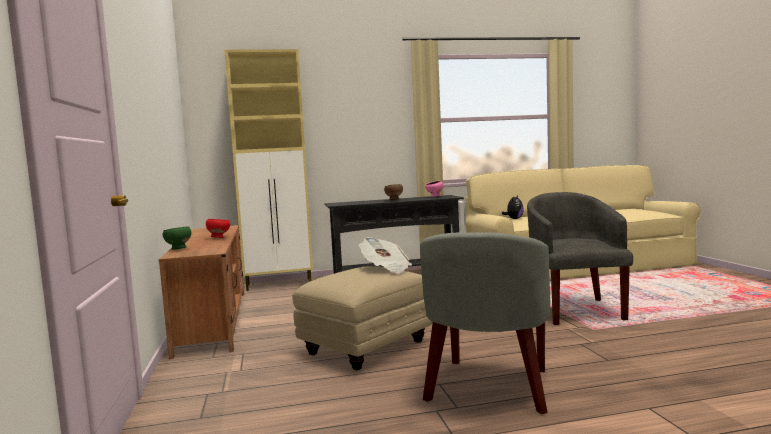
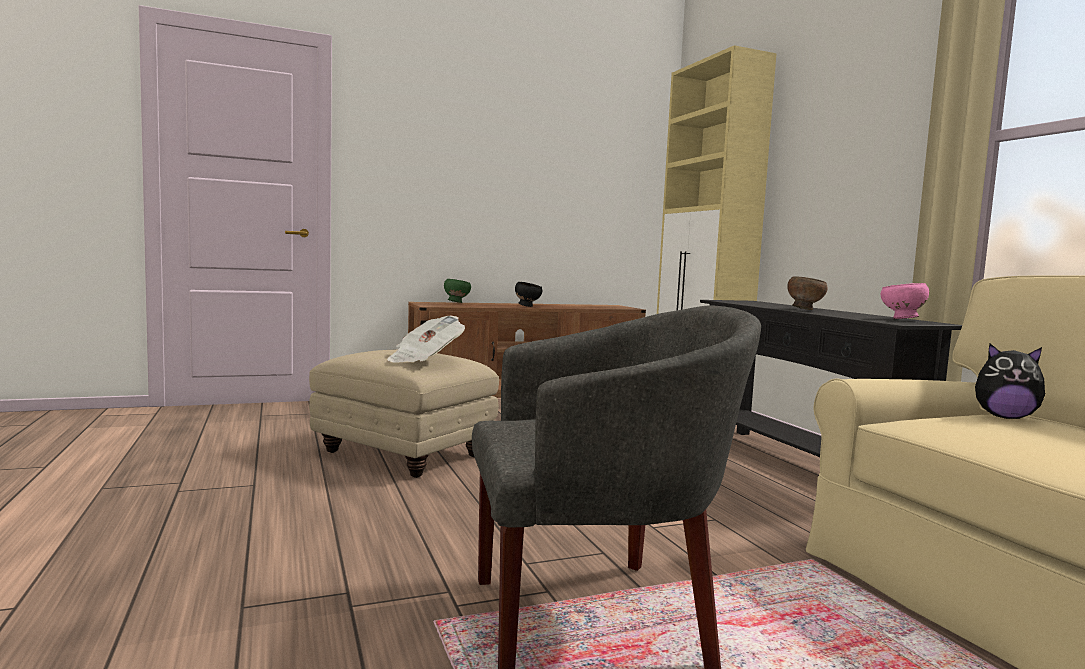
camera: 80 degrees right, 0 degrees up
red bowl [206,219,230,238] -> black bowl [515,282,543,307]
grey armchair [420,232,550,414] -> none

